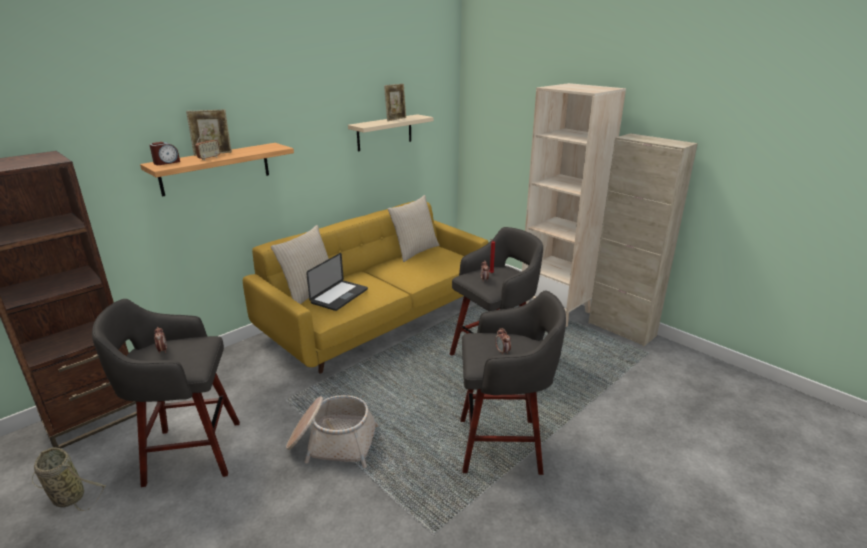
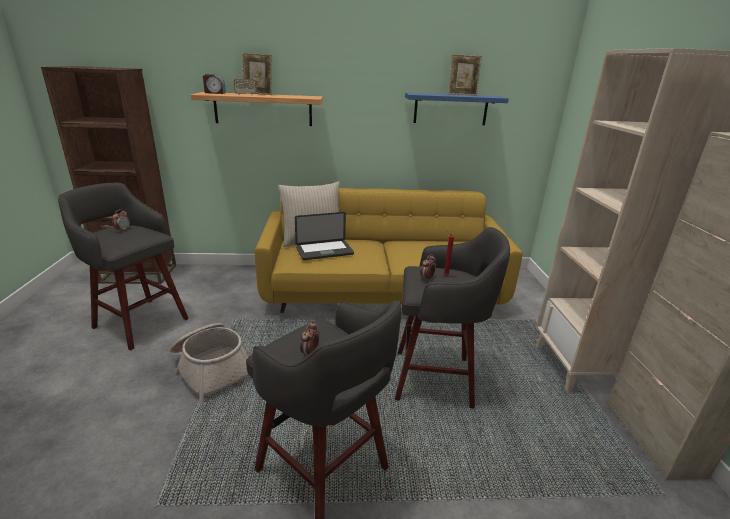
camera: 40 degrees right, 0 degrees up
basket [32,447,106,511] -> none
beige shelf [348,114,433,151] -> blue shelf [405,93,509,125]
beige pillow [388,195,440,262] -> none

